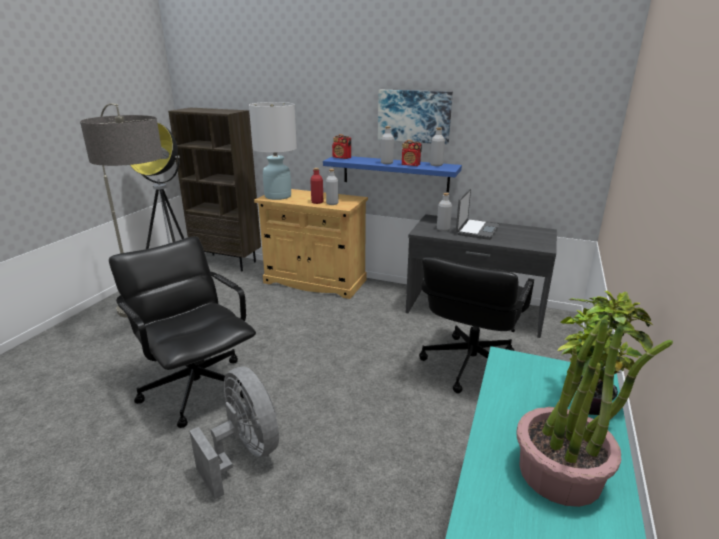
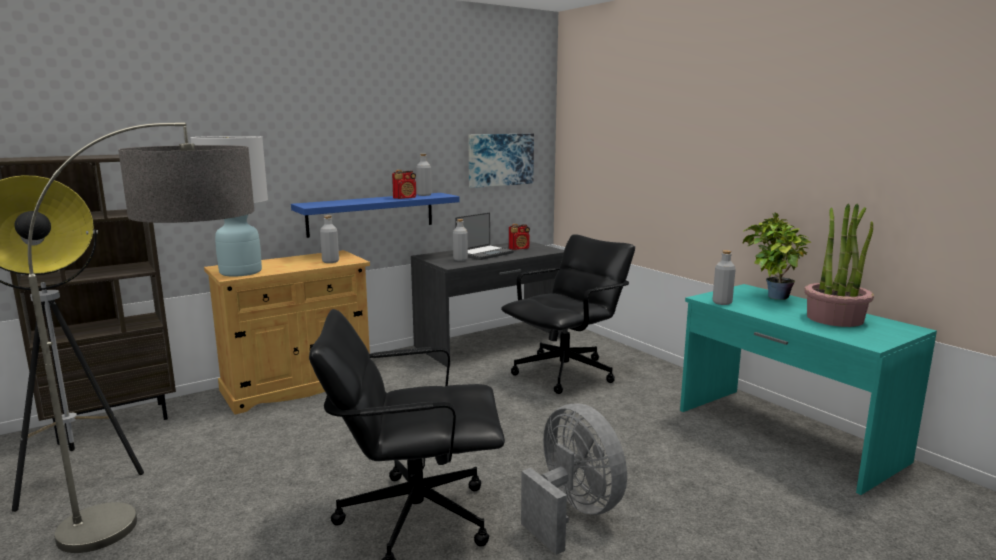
camera: 55 degrees left, 10 degrees down
grey fan [189,366,279,499] -> grey fan turned 60 degrees clockwise [521,403,627,555]
red bottle [310,168,323,204] -> none
radio [332,134,351,159] -> radio moved to [509,224,530,250]
picture [378,90,453,144] -> picture moved to [468,133,534,188]
grey bottle [381,126,394,164] -> grey bottle moved to [713,250,736,305]
black office chair [419,257,534,393] -> black office chair turned 105 degrees counterclockwise [501,234,635,394]
laptop [456,189,500,240] -> laptop turned 75 degrees clockwise [455,212,514,260]

